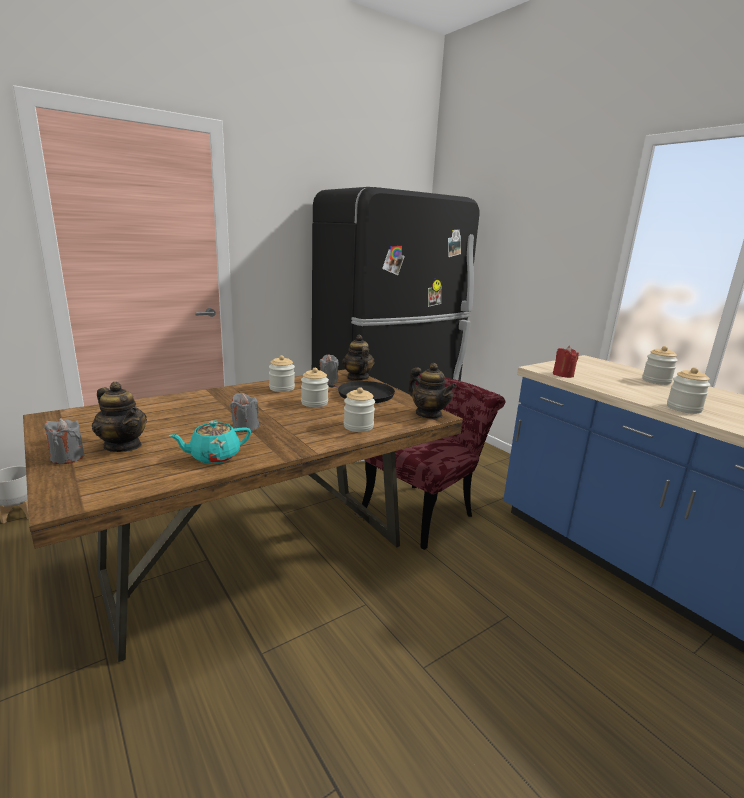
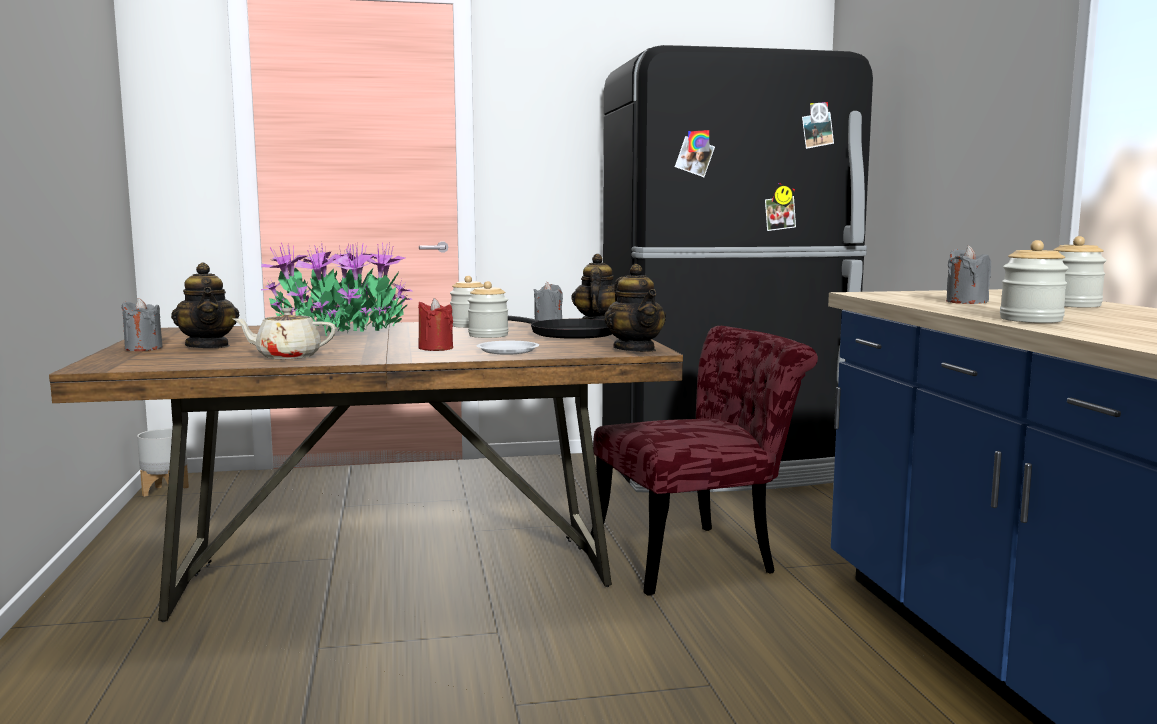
camera: 25 degrees right, 10 degrees down
turquoise teapot [168,420,251,464] -> beige teapot [233,308,336,359]
grey candle [230,393,259,432] -> grey candle moved to [946,246,991,304]
jar [344,387,375,432] -> white plate [477,341,539,355]
red candle [553,346,579,378] -> red candle moved to [418,298,453,351]
none -> potted plant [261,242,413,336]

